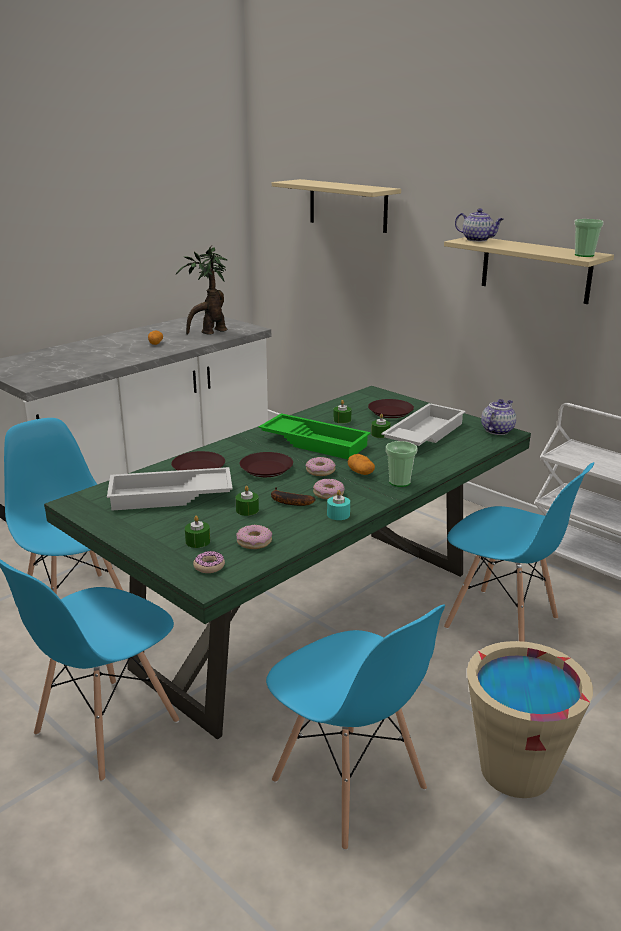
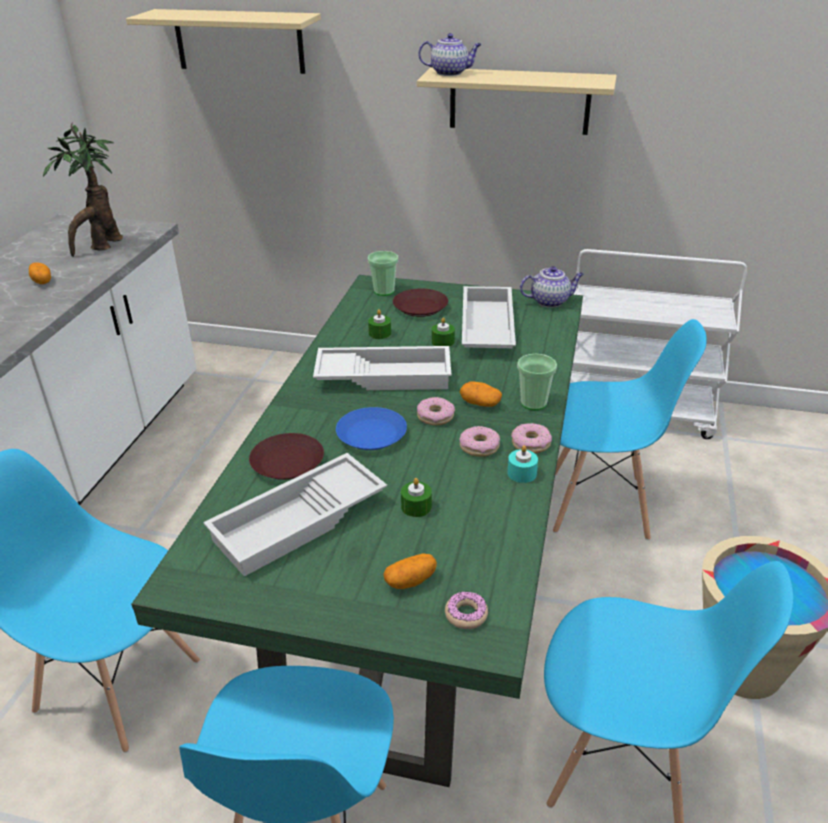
camera: 30 degrees left, 10 degrees up
green candle [185,515,210,548] -> potato [383,553,437,589]
donut [236,524,272,549] -> donut moved to [511,423,552,453]
brown plate [240,452,293,477] -> blue plate [336,407,407,450]
green tray [258,413,371,459] -> white tray [313,346,452,390]
banana [271,487,316,506] -> none
teapot [481,399,516,435] -> teapot turned 75 degrees clockwise [520,266,584,308]
cup [574,219,604,257] -> cup moved to [368,251,398,296]

